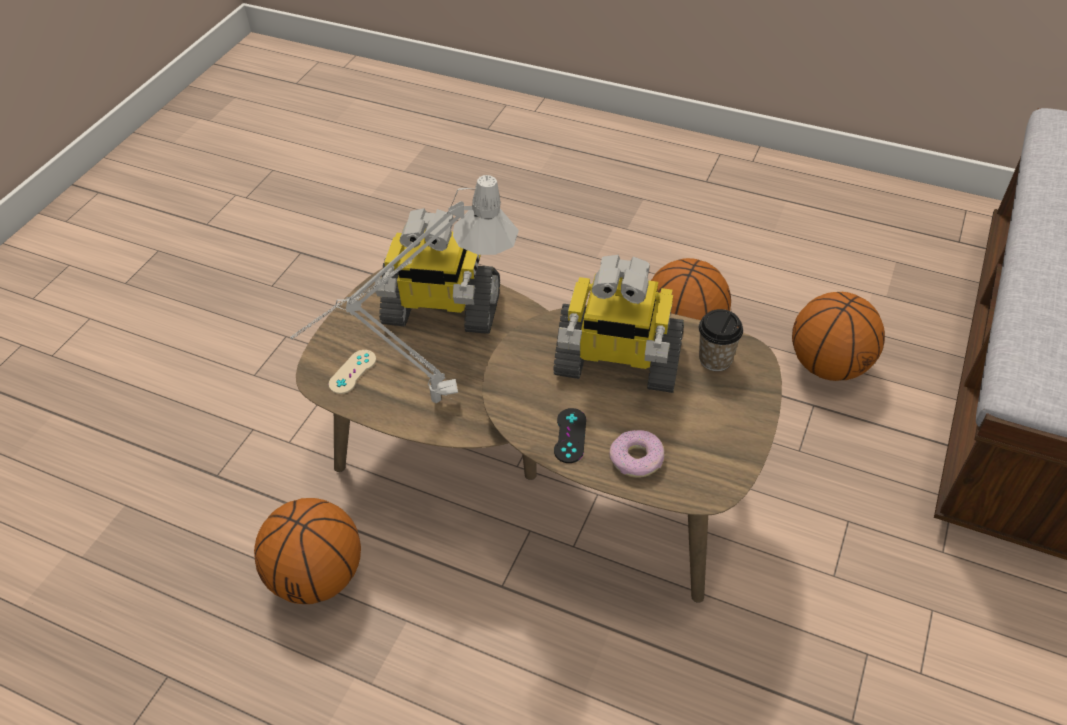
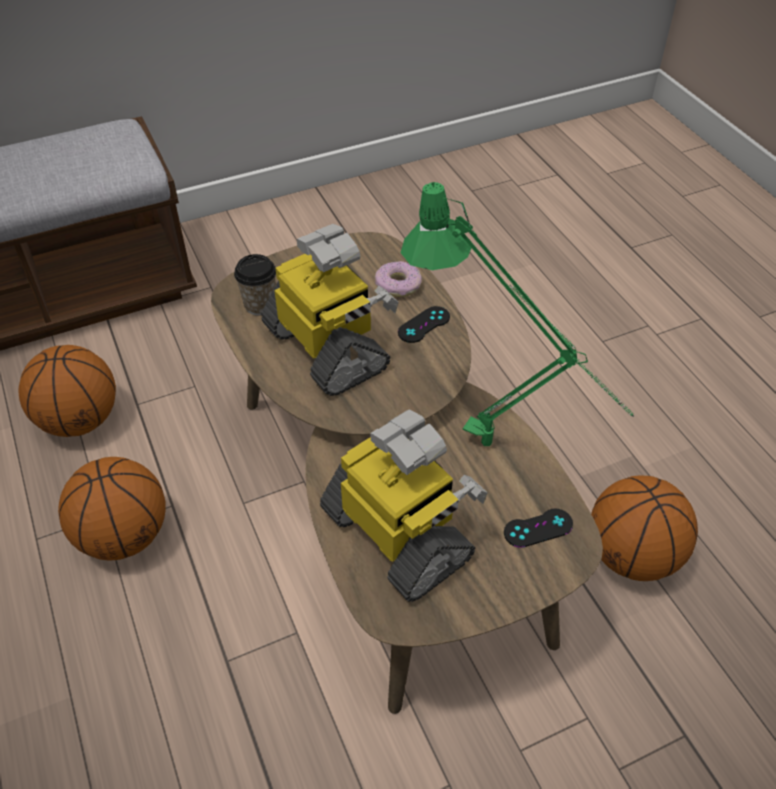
camera: 140 degrees left, 0 degrees up
grey table lamp [291,175,519,403] -> green table lamp [401,182,634,446]
beige game controller [328,350,376,394] -> black game controller [504,509,573,548]

